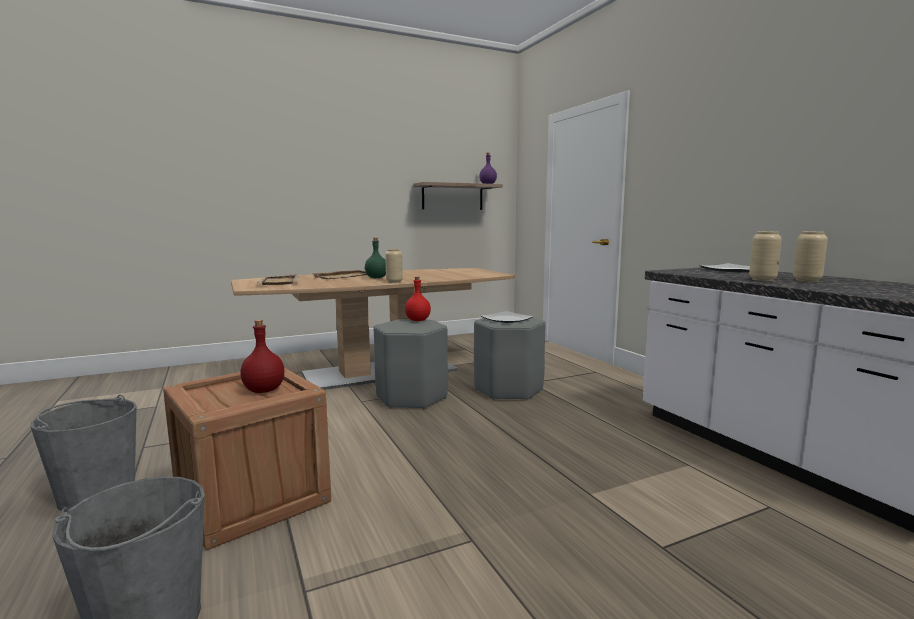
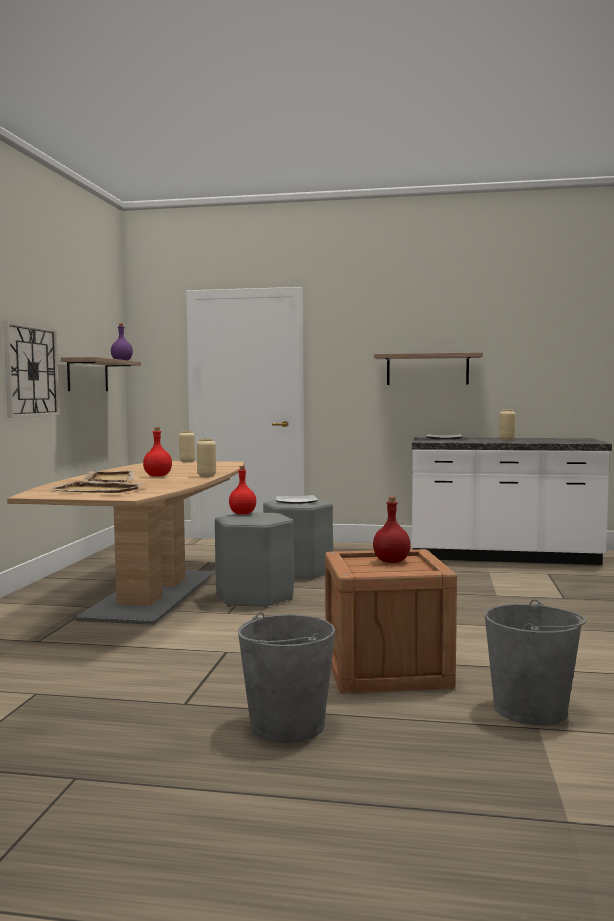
camera: 55 degrees left, 5 degrees down
green bottle [365,238,386,278] -> red bottle [143,427,172,477]
beige vase [749,231,782,281] -> beige vase moved to [179,431,195,462]
none -> wall clock [4,321,60,418]
none -> shelf [374,352,483,385]

